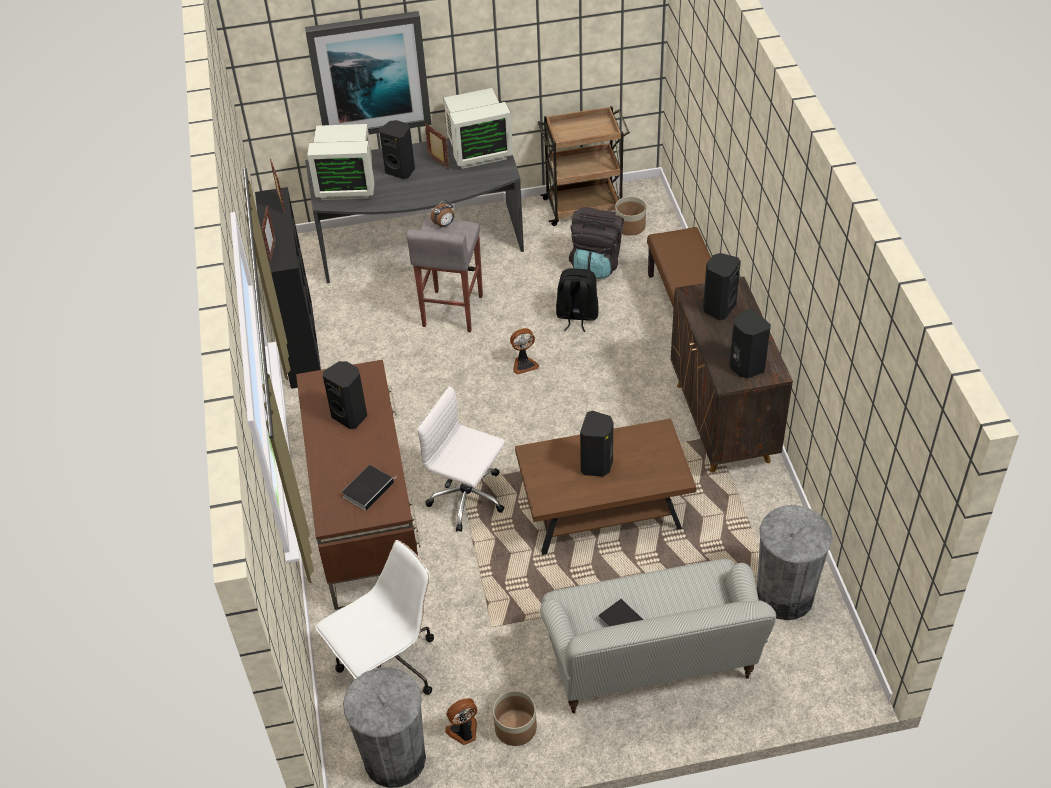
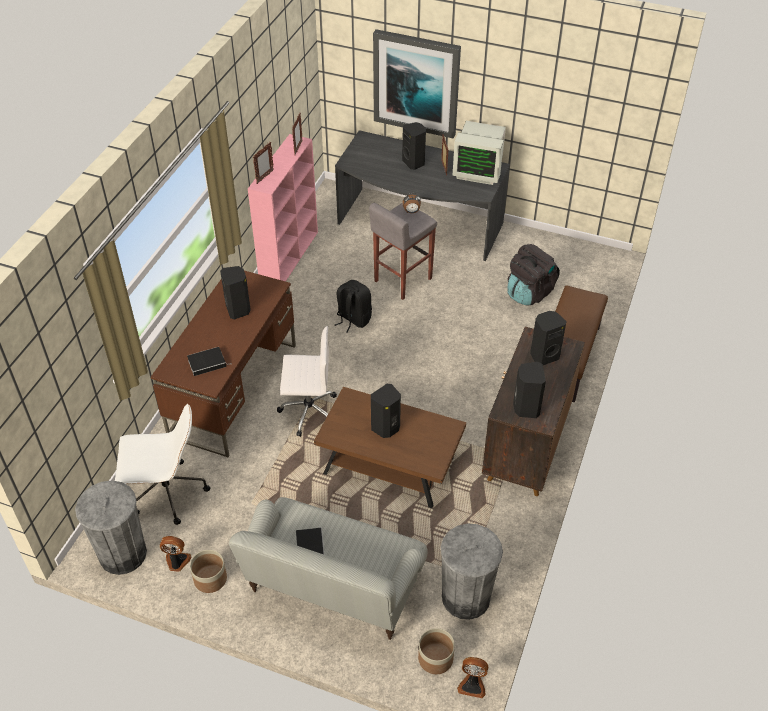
camera: 30 degrees right, 0 degrees up
black bookcase [255,187,321,389] -> pink bookcase [248,134,318,281]
monitor [307,124,375,200] -> none
white office chair [417,386,505,532] -> white office chair turned 120 degrees clockwise [277,326,337,437]
fan [510,328,539,375] -> fan moved to [457,657,488,698]
brown cart [538,106,630,226] -> none
black backpack [556,268,598,332] -> black backpack moved to [335,280,372,333]
planter [615,196,646,236] -> planter moved to [418,628,455,674]

